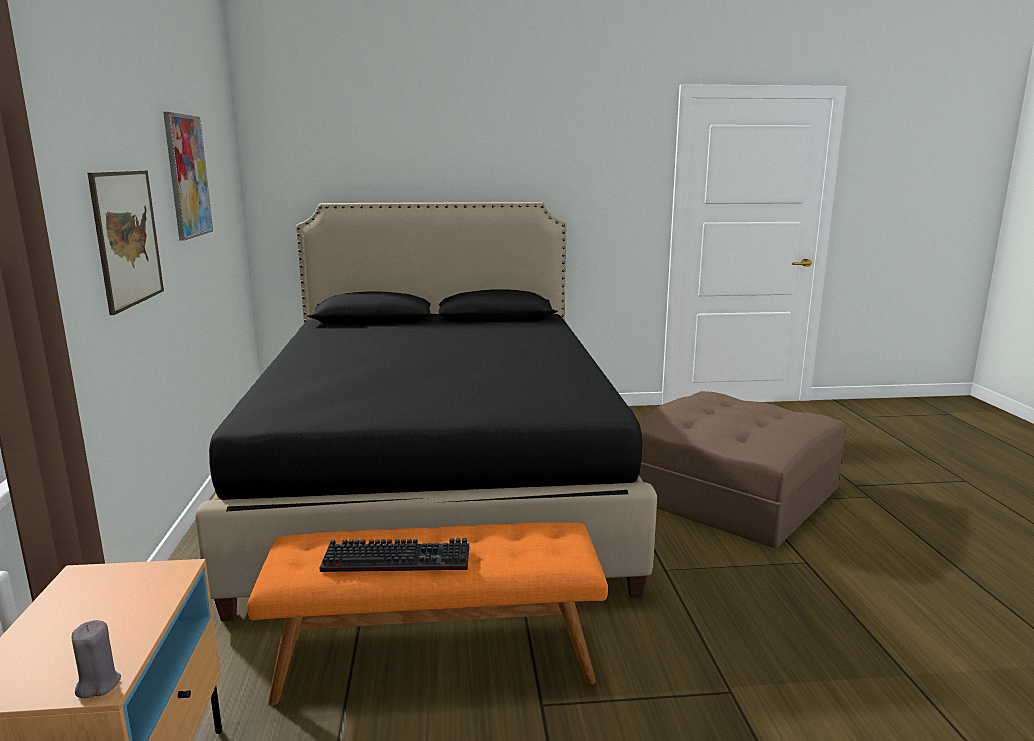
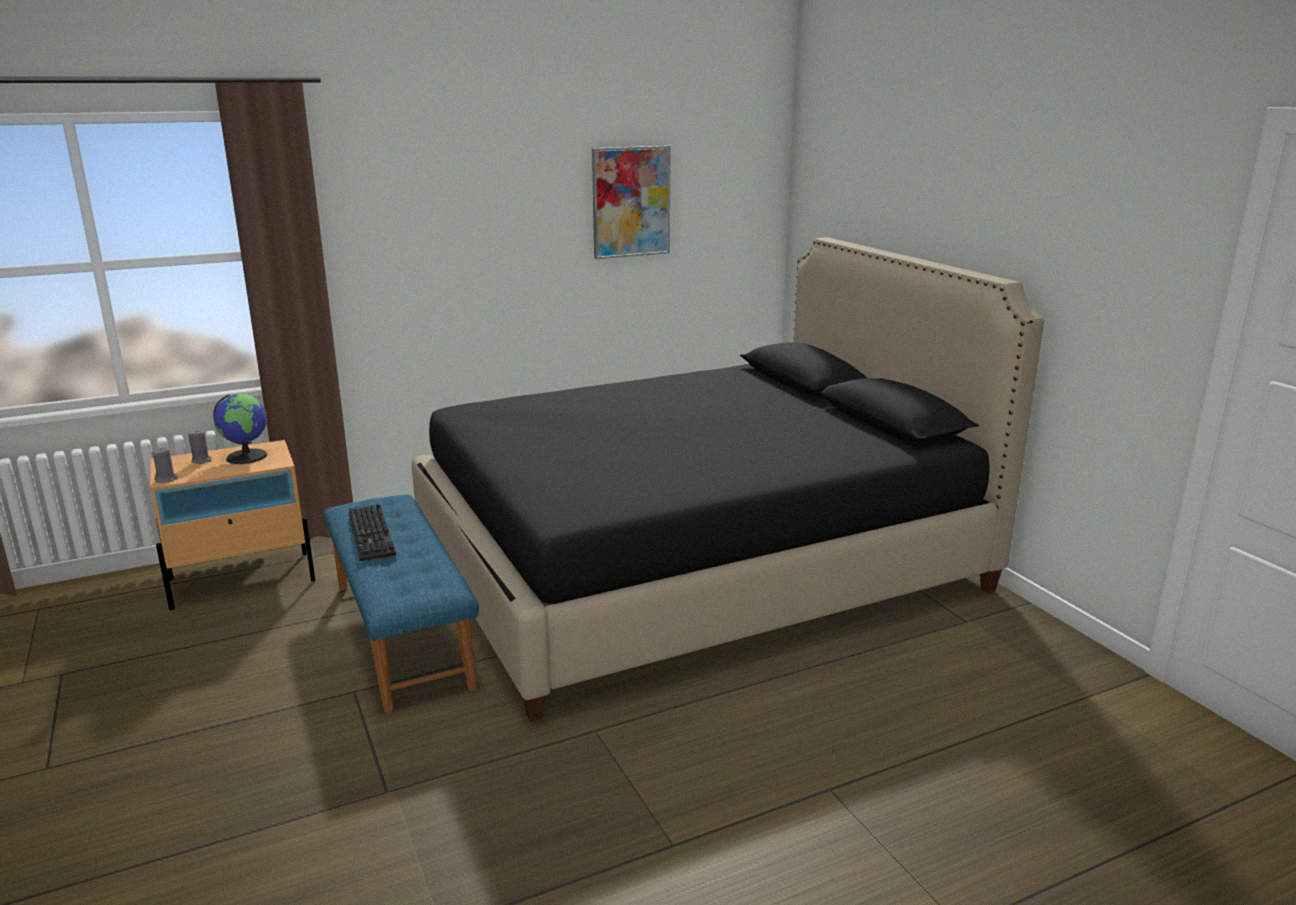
camera: 70 degrees right, 5 degrees up
picture [87,170,164,315] -> none
orange bench [247,522,608,706] -> blue bench [324,495,479,713]
brown ottoman [638,391,846,548] -> none
none -> grey candle [188,430,212,464]
none -> globe [213,394,267,464]

